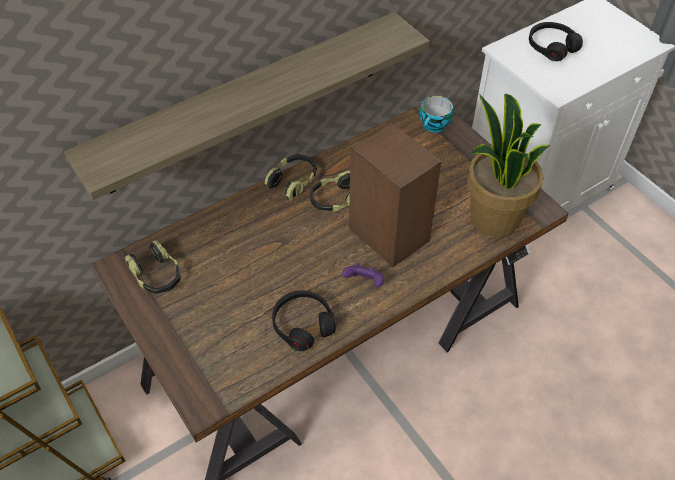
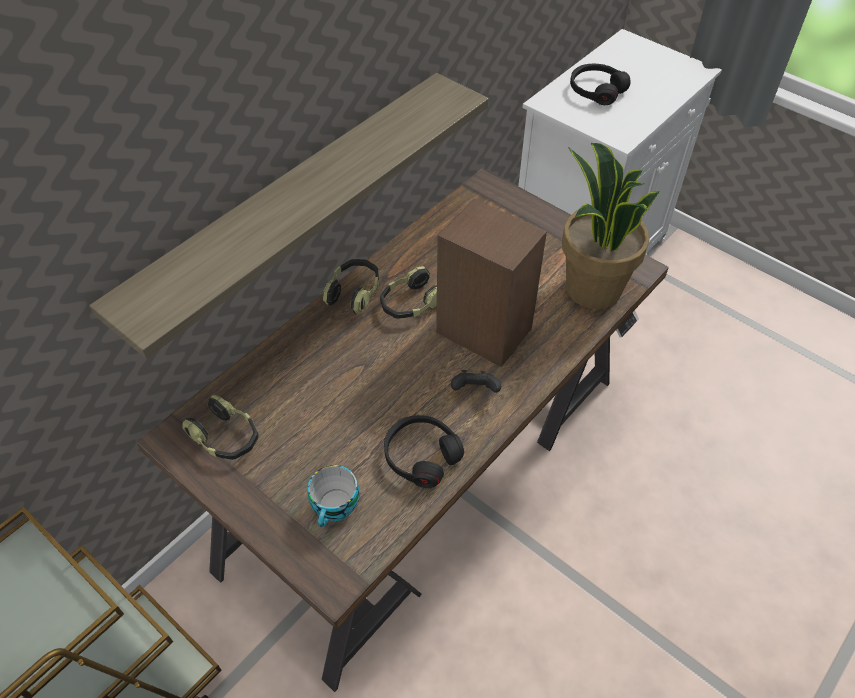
camera: 15 degrees left, 0 degrees up
purple game controller [342,263,384,287] -> black game controller [451,370,501,393]
cup [420,96,453,133] -> cup moved to [308,465,360,527]

